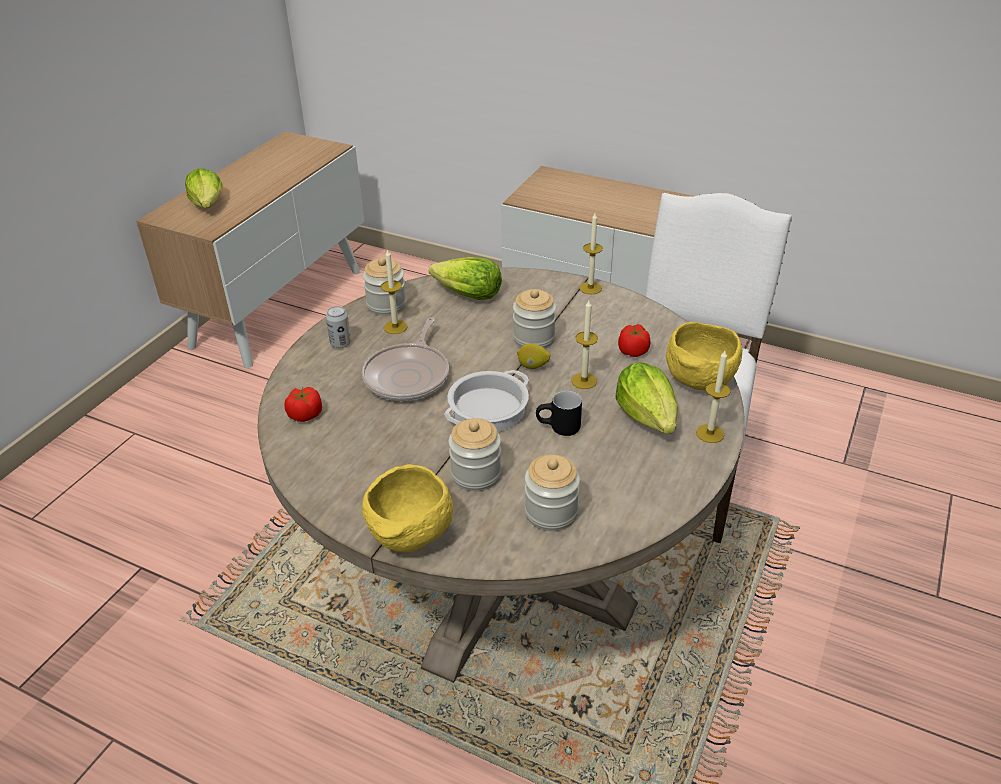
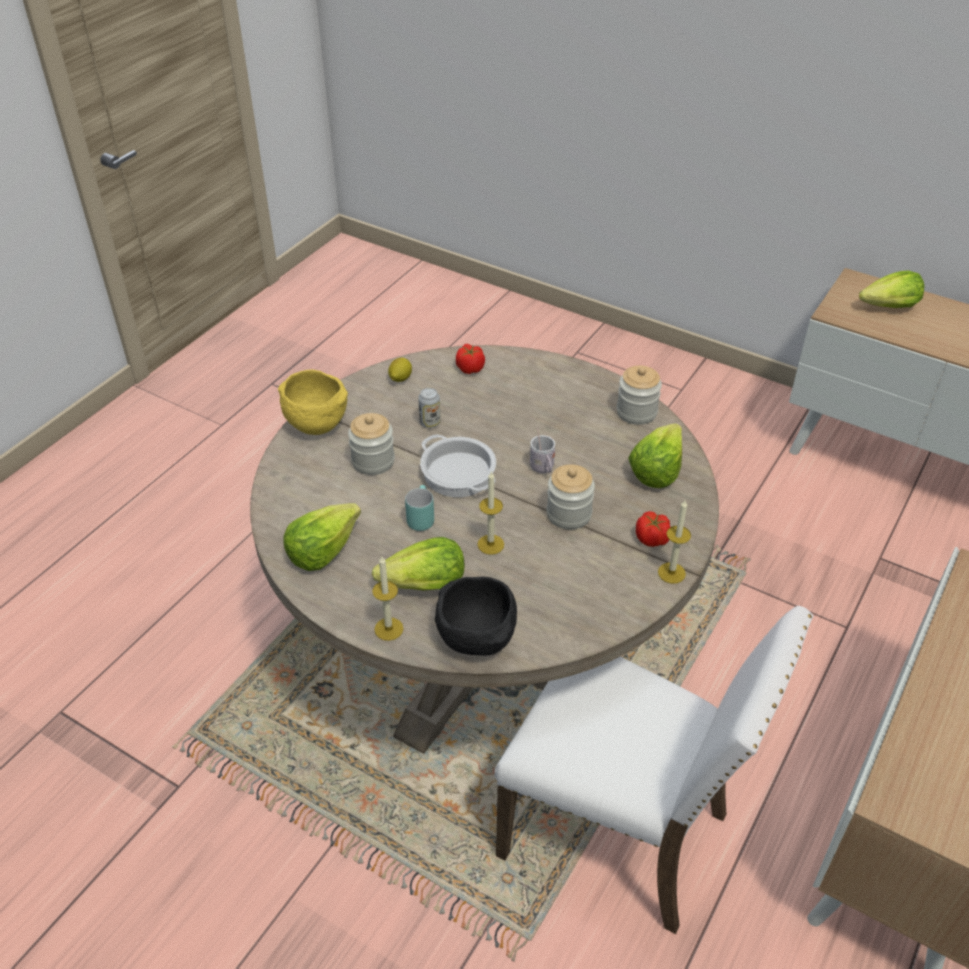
camera: 95 degrees right, 5 degrees up
can [326,306,351,348] -> can moved to [418,388,441,428]
frying pan [362,318,449,401] -> none
candle [381,249,408,334] -> none
lemon [517,343,550,369] -> lemon moved to [388,358,412,382]
jar [525,454,580,531] -> none
black mug [536,391,582,436] -> turquoise mug [405,485,434,531]
tomato [618,324,650,357] -> tomato moved to [636,511,670,547]
yellow bowl [666,322,742,390] -> black bowl [435,577,517,656]
none -> lettuce [283,503,361,571]
none -> white mug [530,428,555,473]

